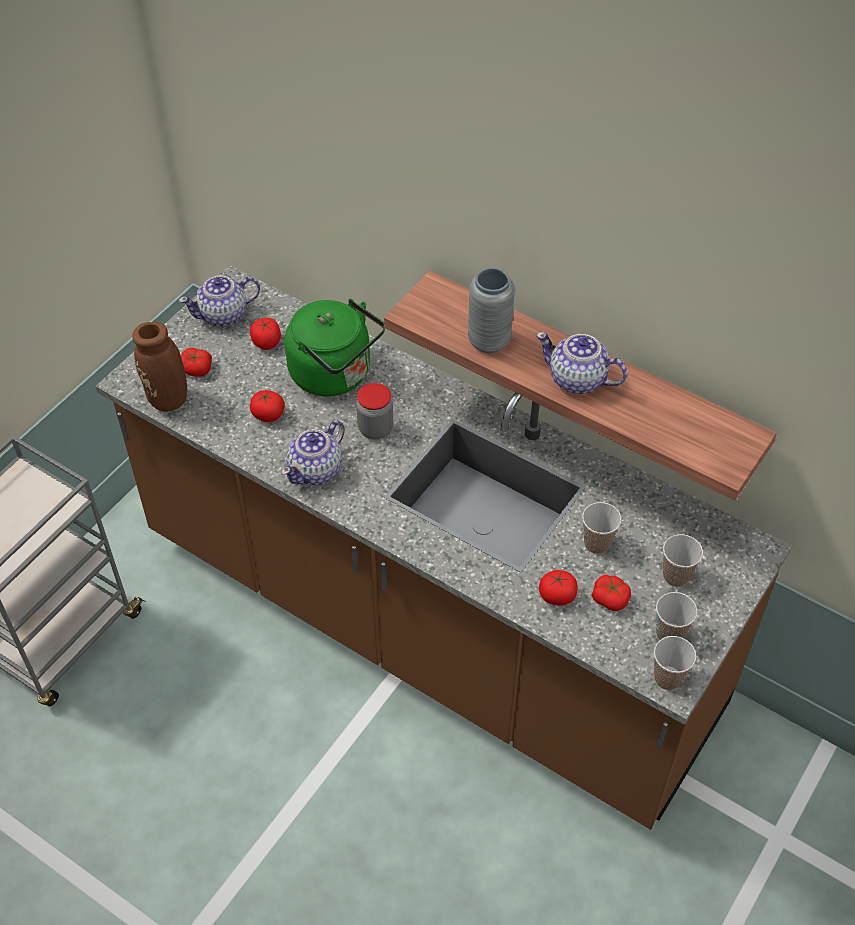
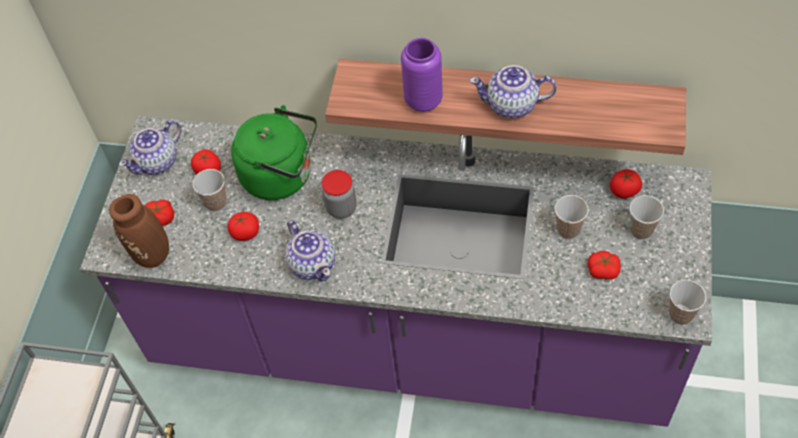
camera: 20 degrees left, 5 degrees up
brown counter [95,265,793,830] -> purple counter [80,116,712,427]
teapot [281,420,345,485] -> teapot turned 45 degrees counterclockwise [285,220,335,282]
grey vase [468,268,515,353] -> purple vase [401,38,443,112]
tomato [539,570,578,606] -> tomato moved to [610,169,642,198]
cup [656,592,698,640] -> cup moved to [192,169,227,211]

